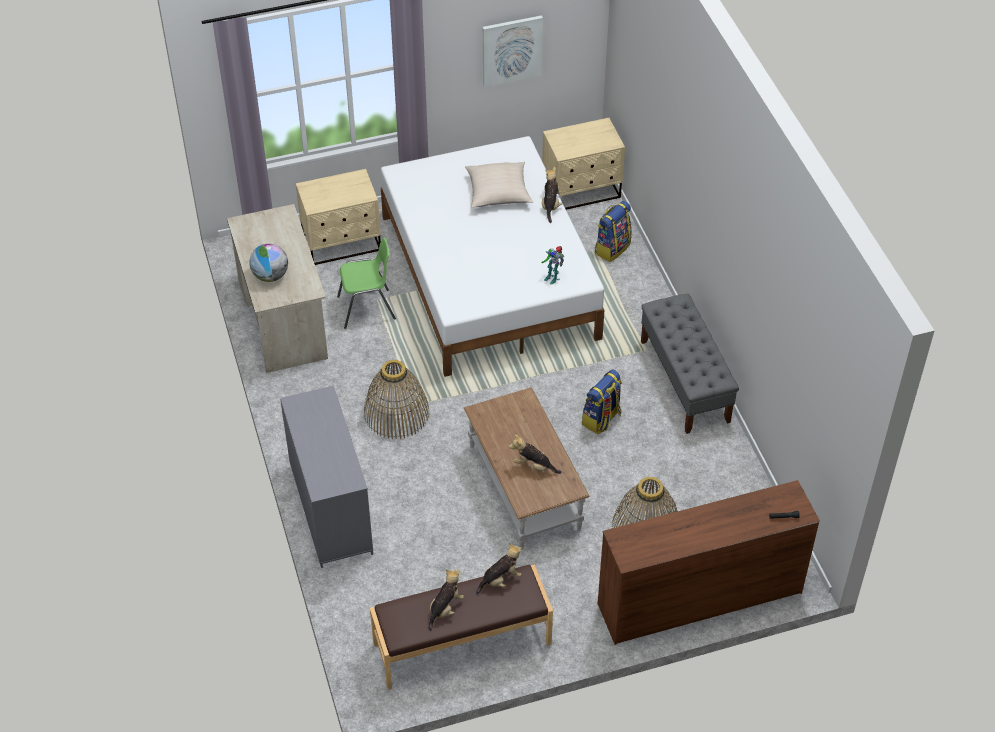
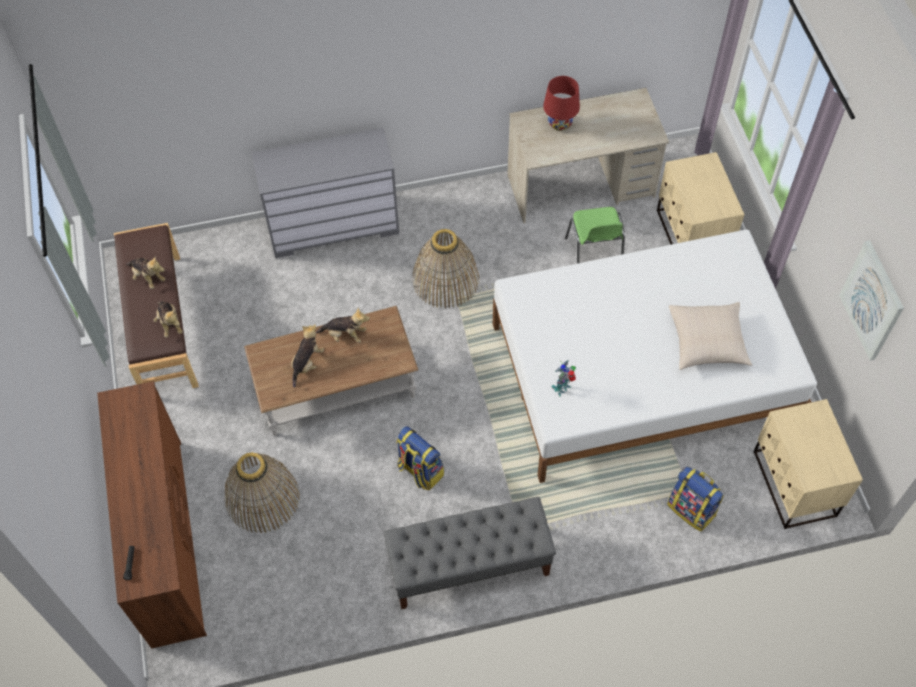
camera: 95 degrees right, 10 degrees up
globe [249,243,288,282] -> red table lamp [543,76,580,131]
plush toy [542,167,563,223] -> plush toy moved to [316,308,370,343]

